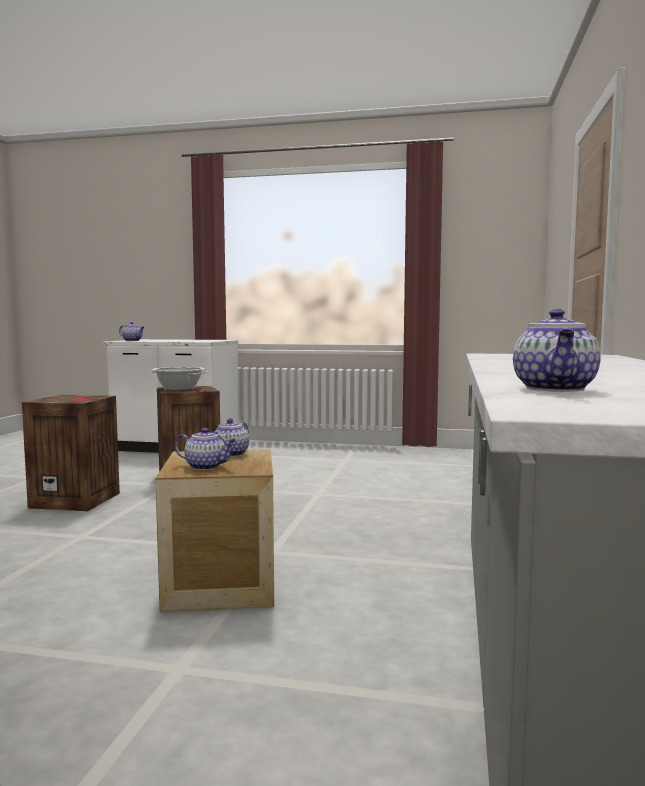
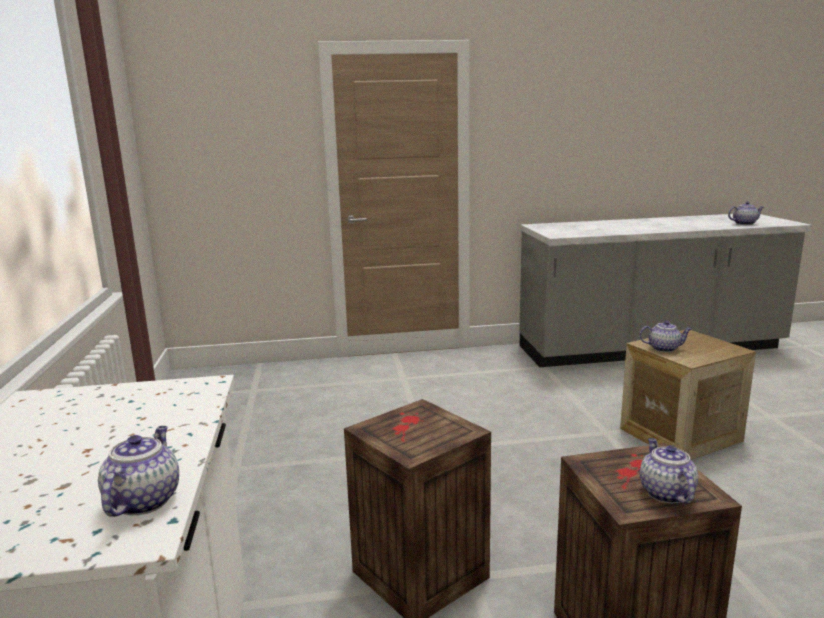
camera: 110 degrees left, 10 degrees up
cooking pot [149,367,208,391] -> none
teapot [174,428,236,470] -> teapot moved to [640,438,698,504]

